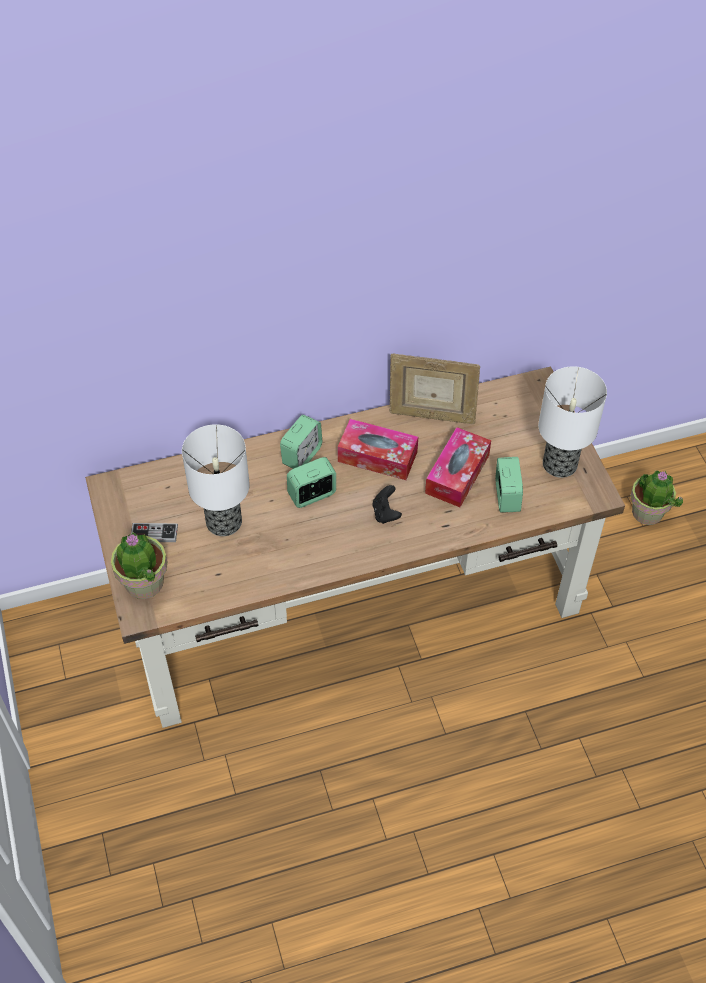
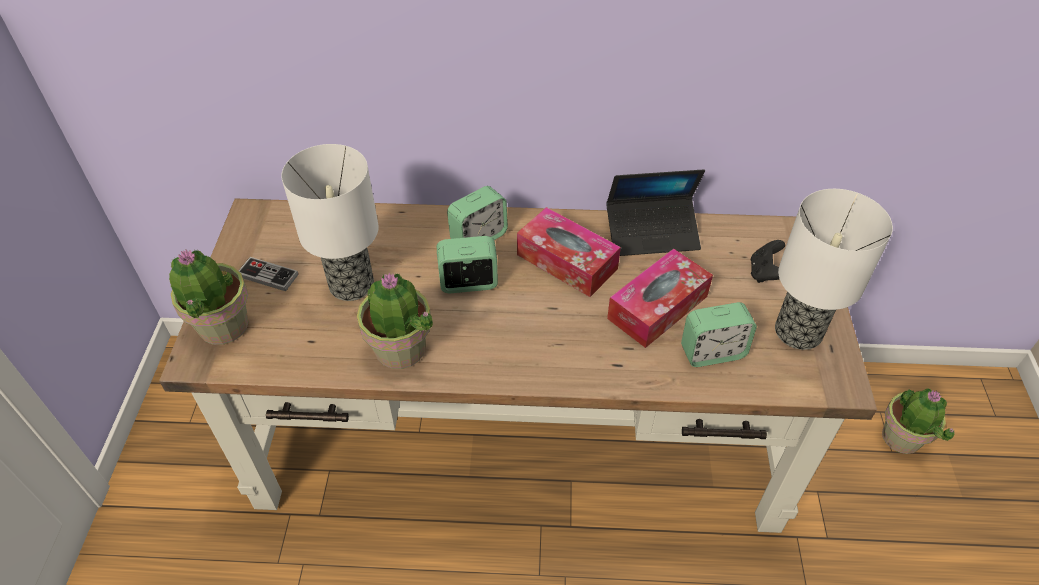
camera: 20 degrees right, 5 degrees down
black game controller [372,485,402,524] -> black game controller moved to [751,240,785,283]
picture frame [390,354,480,424] -> laptop [606,169,705,256]
alarm clock [495,457,523,513] -> alarm clock turned 60 degrees clockwise [681,302,757,367]
none -> potted plant [357,273,433,369]

